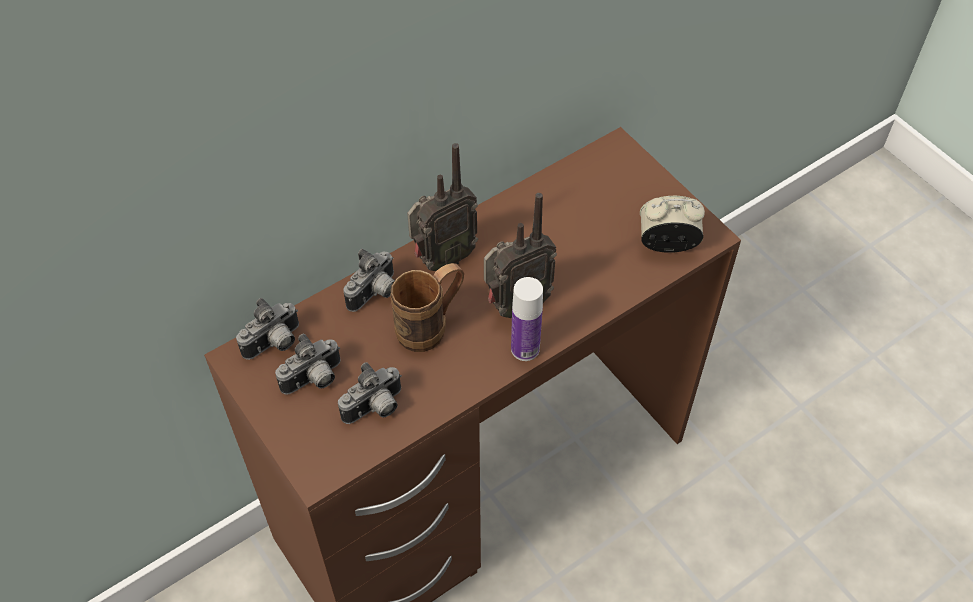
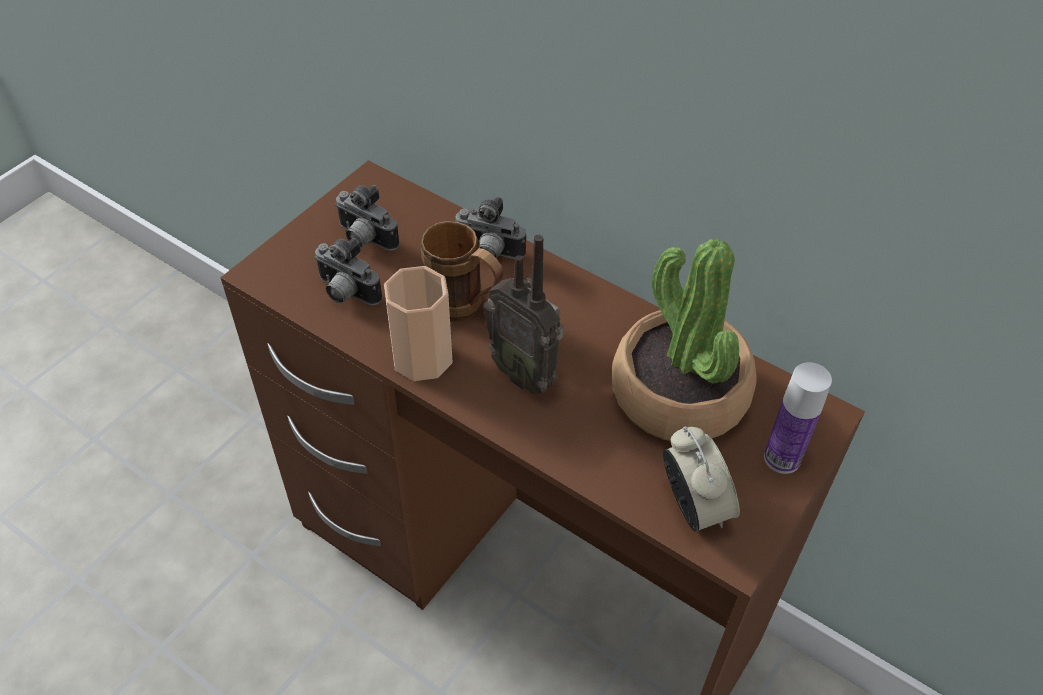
camera: 70 degrees right, 5 degrees down
camera [236,298,299,360] -> none
radio [407,143,478,271] -> none
bottle [511,277,543,361] -> bottle moved to [764,362,832,474]
none -> cup [384,266,453,381]
none -> potted plant [612,239,757,441]

